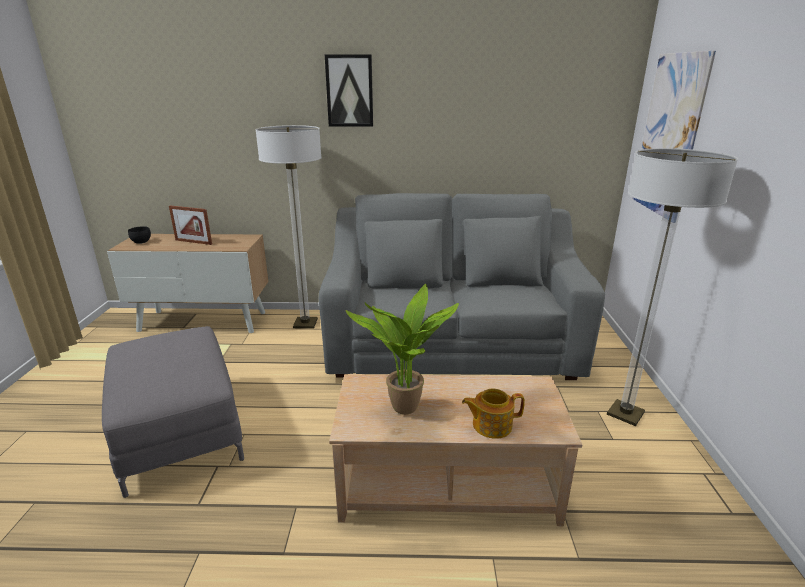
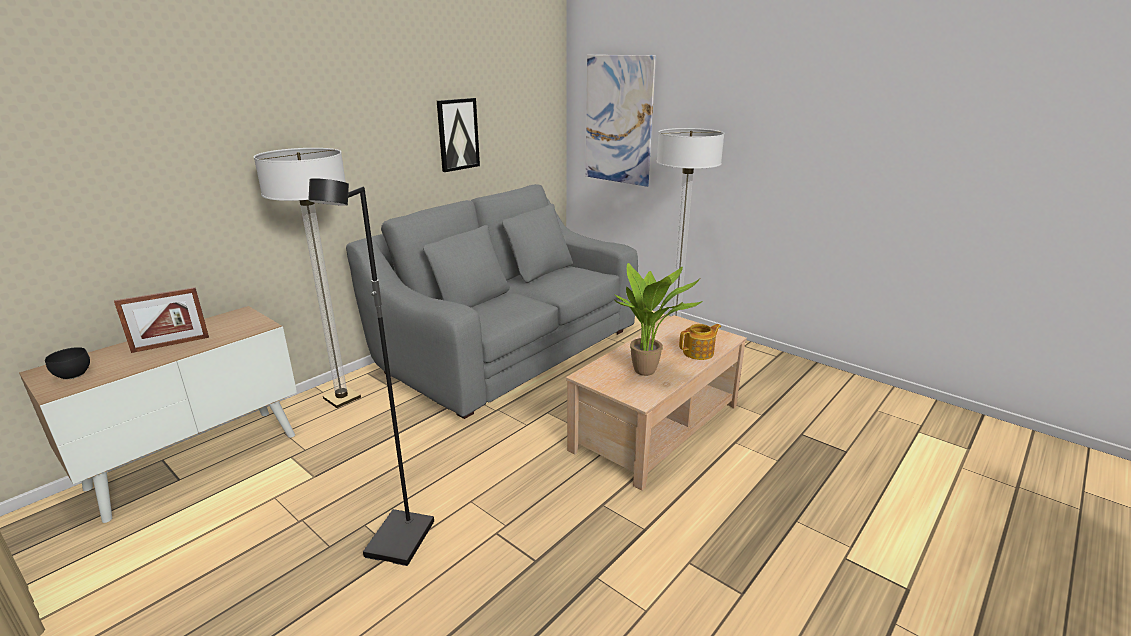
camera: 50 degrees left, 0 degrees up
grey ottoman [102,326,244,498] -> black floor lamp [308,178,434,566]
picture [325,54,373,127] -> picture moved to [437,98,480,172]
teapot [462,389,525,439] -> teapot turned 150 degrees counterclockwise [679,324,721,360]

